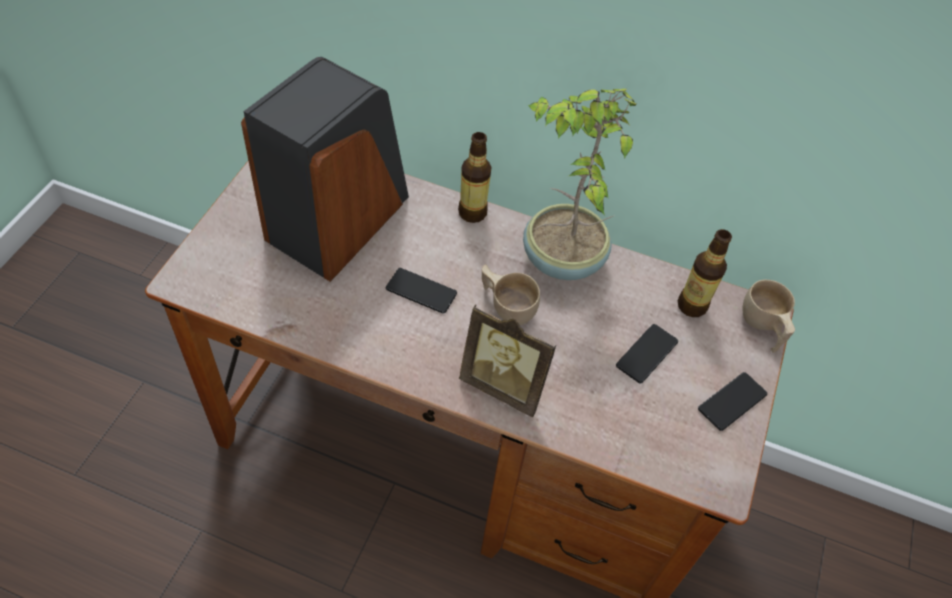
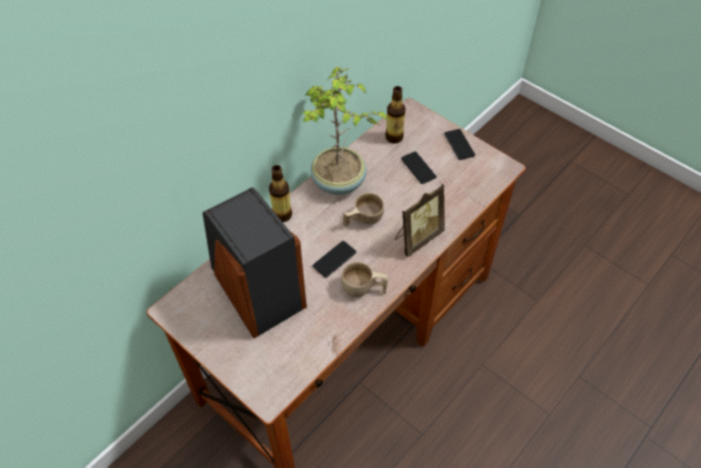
camera: 65 degrees left, 0 degrees up
beige cup [743,280,795,353] -> beige cup moved to [341,262,388,297]

